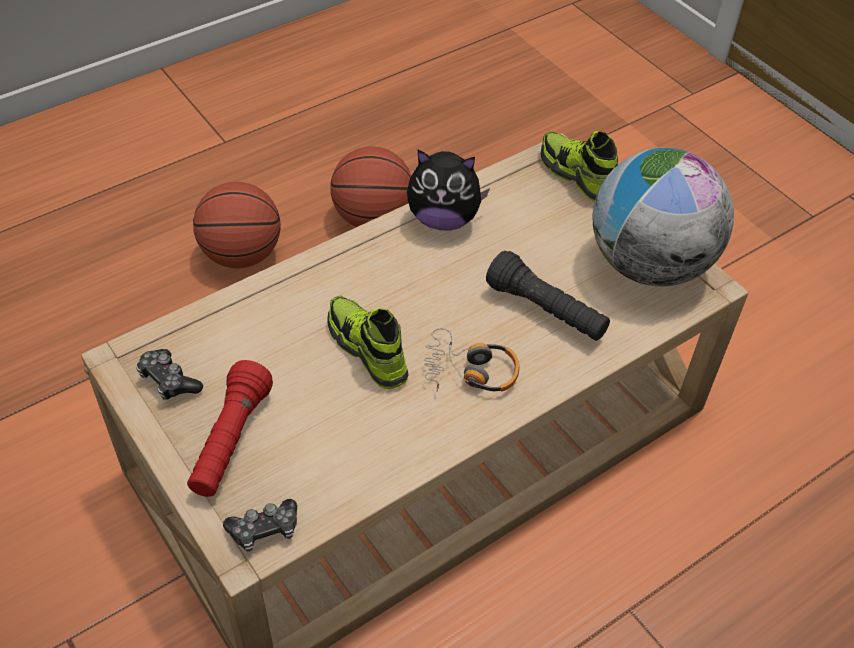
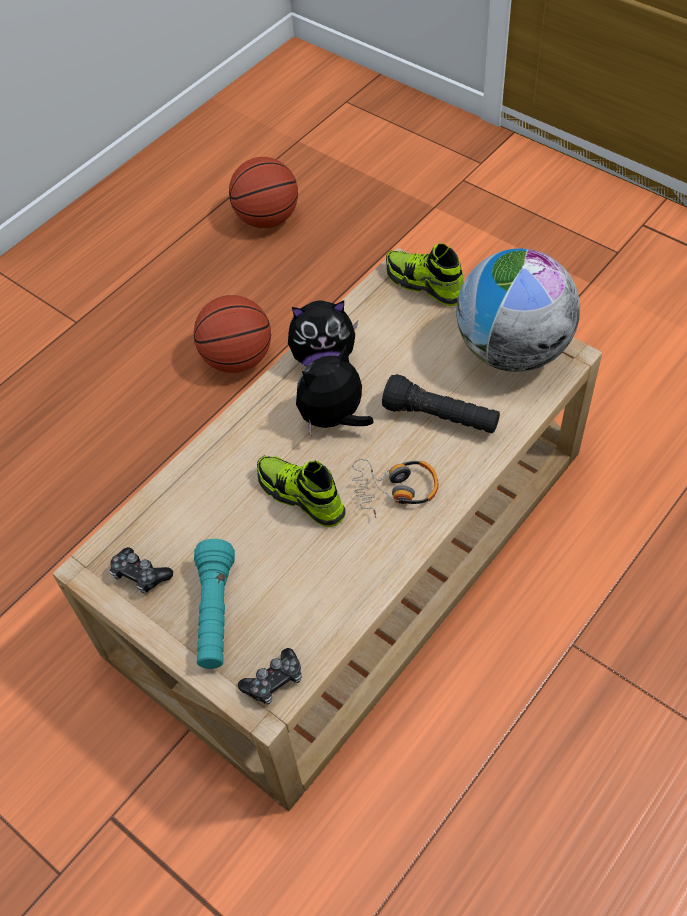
camera: 10 degrees left, 5 degrees up
red flashlight [187,360,273,497] -> turquoise flashlight [194,539,235,669]
basketball [193,182,281,268] -> basketball moved to [229,157,298,228]
none -> plush toy [296,345,373,435]

